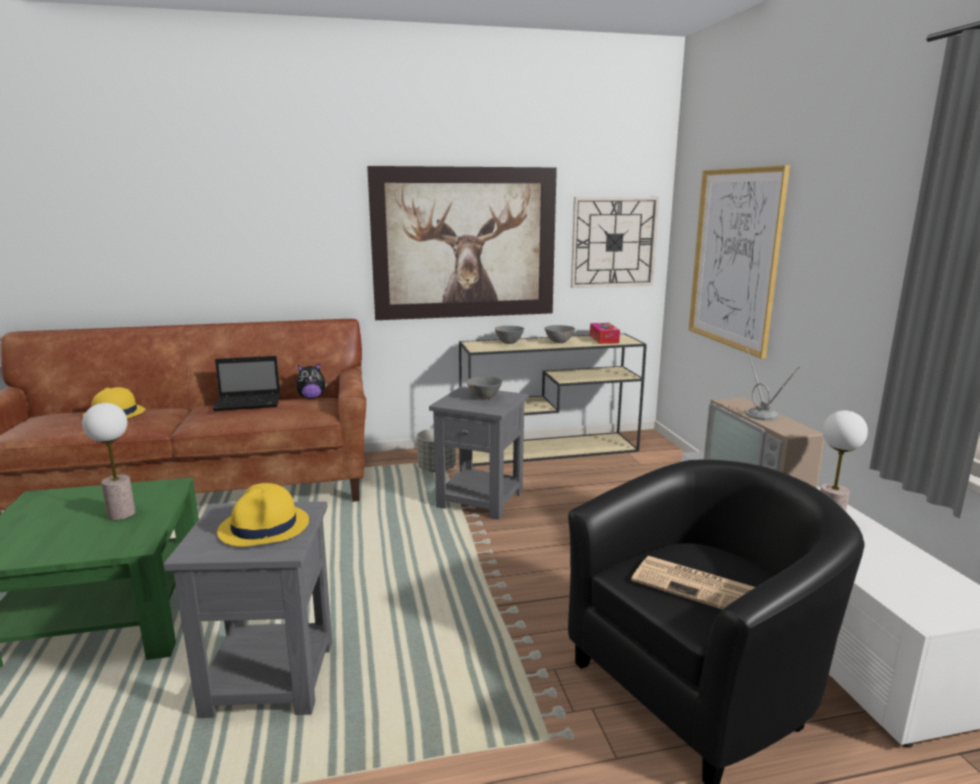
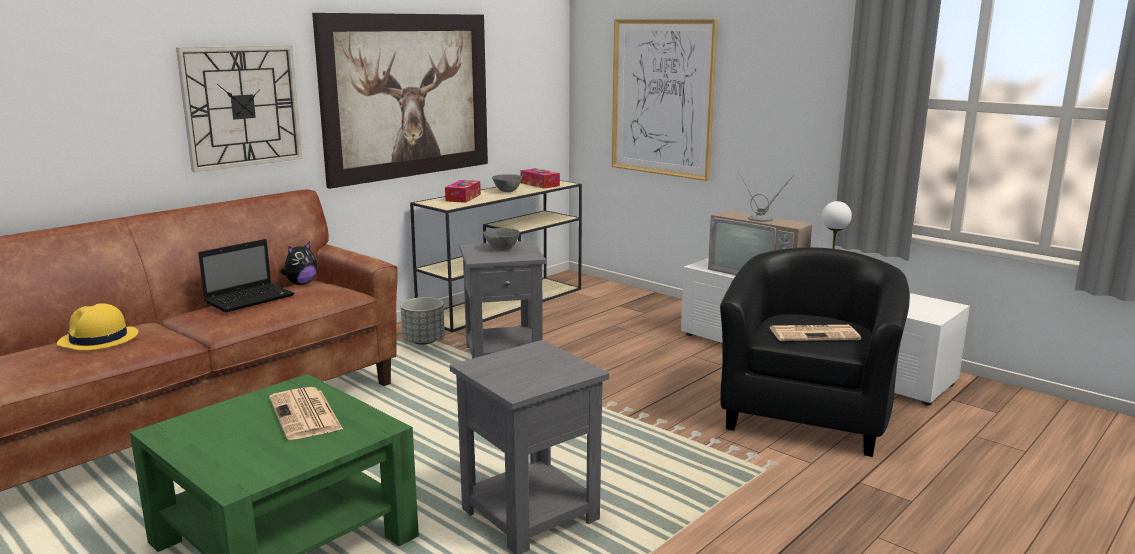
camera: 35 degrees left, 0 degrees up
table lamp [82,403,136,520] -> newspaper [269,387,343,440]
yellow hat [217,483,309,547] -> none
grey bowl [495,326,524,344] -> tissue box [445,180,481,203]
wall clock [571,197,659,288] -> wall clock moved to [176,45,302,172]

